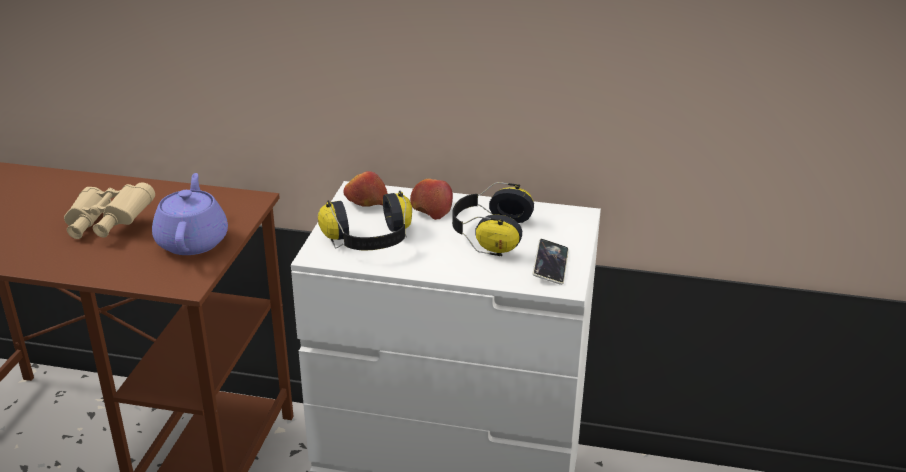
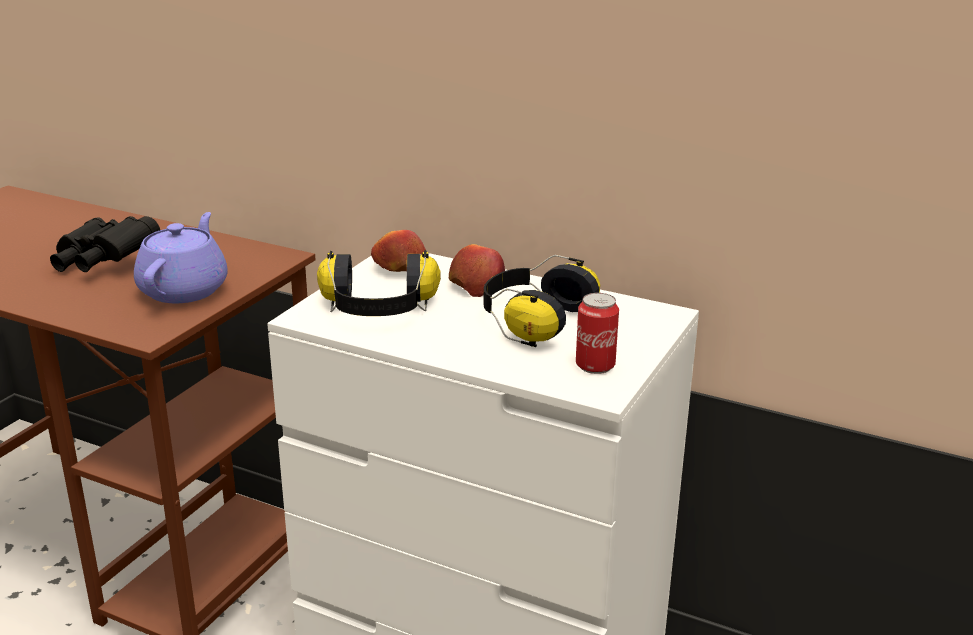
camera: 15 degrees right, 5 degrees down
beige binoculars [64,183,155,239] -> black binoculars [50,216,160,272]
phone [533,239,569,285] -> can [576,293,619,374]

